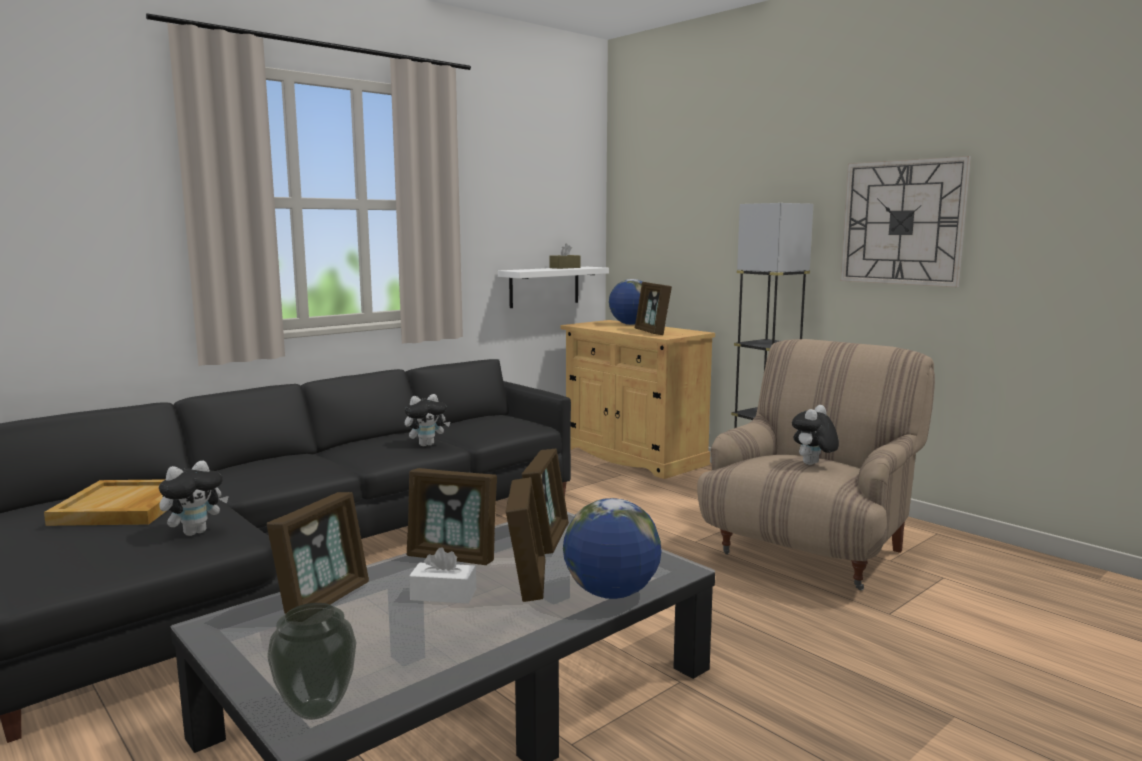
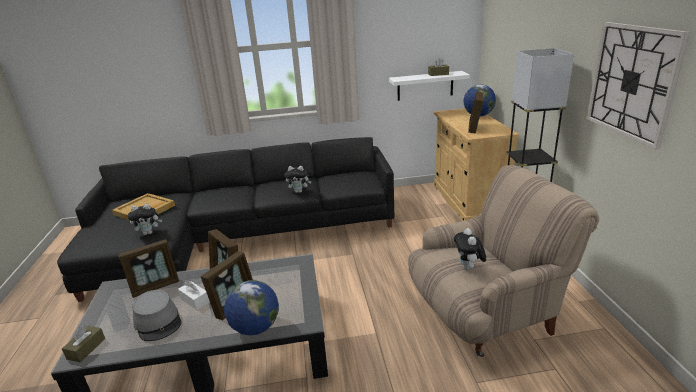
camera: 35 degrees right, 15 degrees up
vase [267,603,356,720] -> brown tissue box [62,325,105,362]
picture frame [522,449,569,554] -> none
plush toy [792,405,839,465] -> plush toy turned 75 degrees counterclockwise [454,228,486,270]
none -> grey hat [132,290,182,341]

